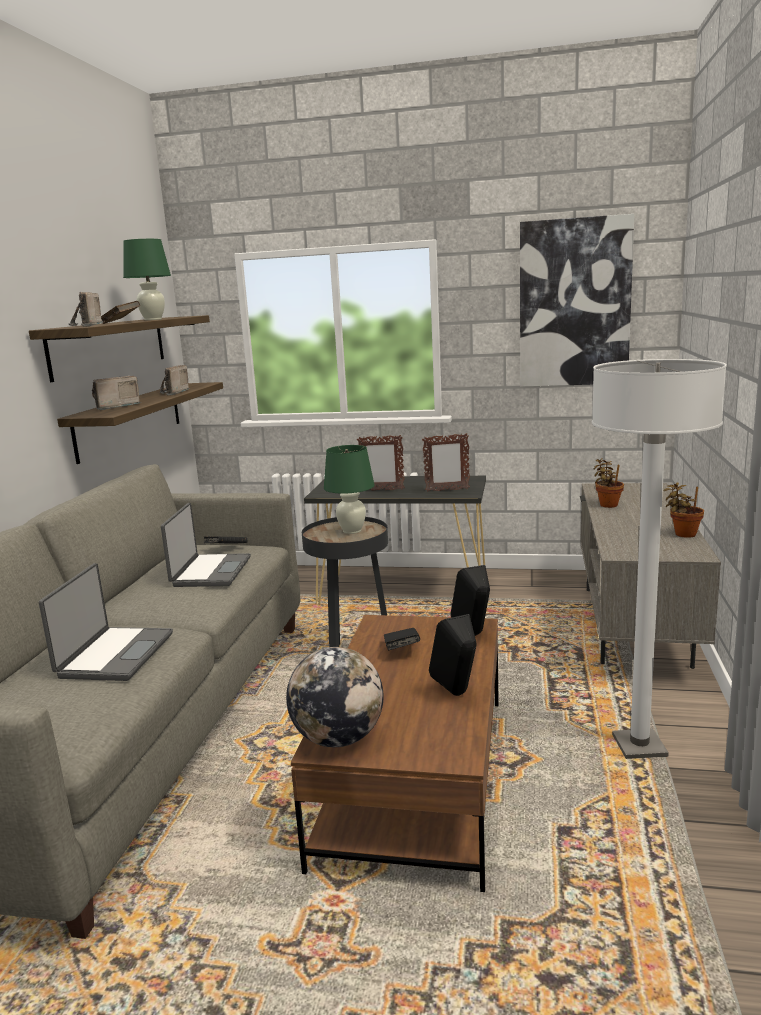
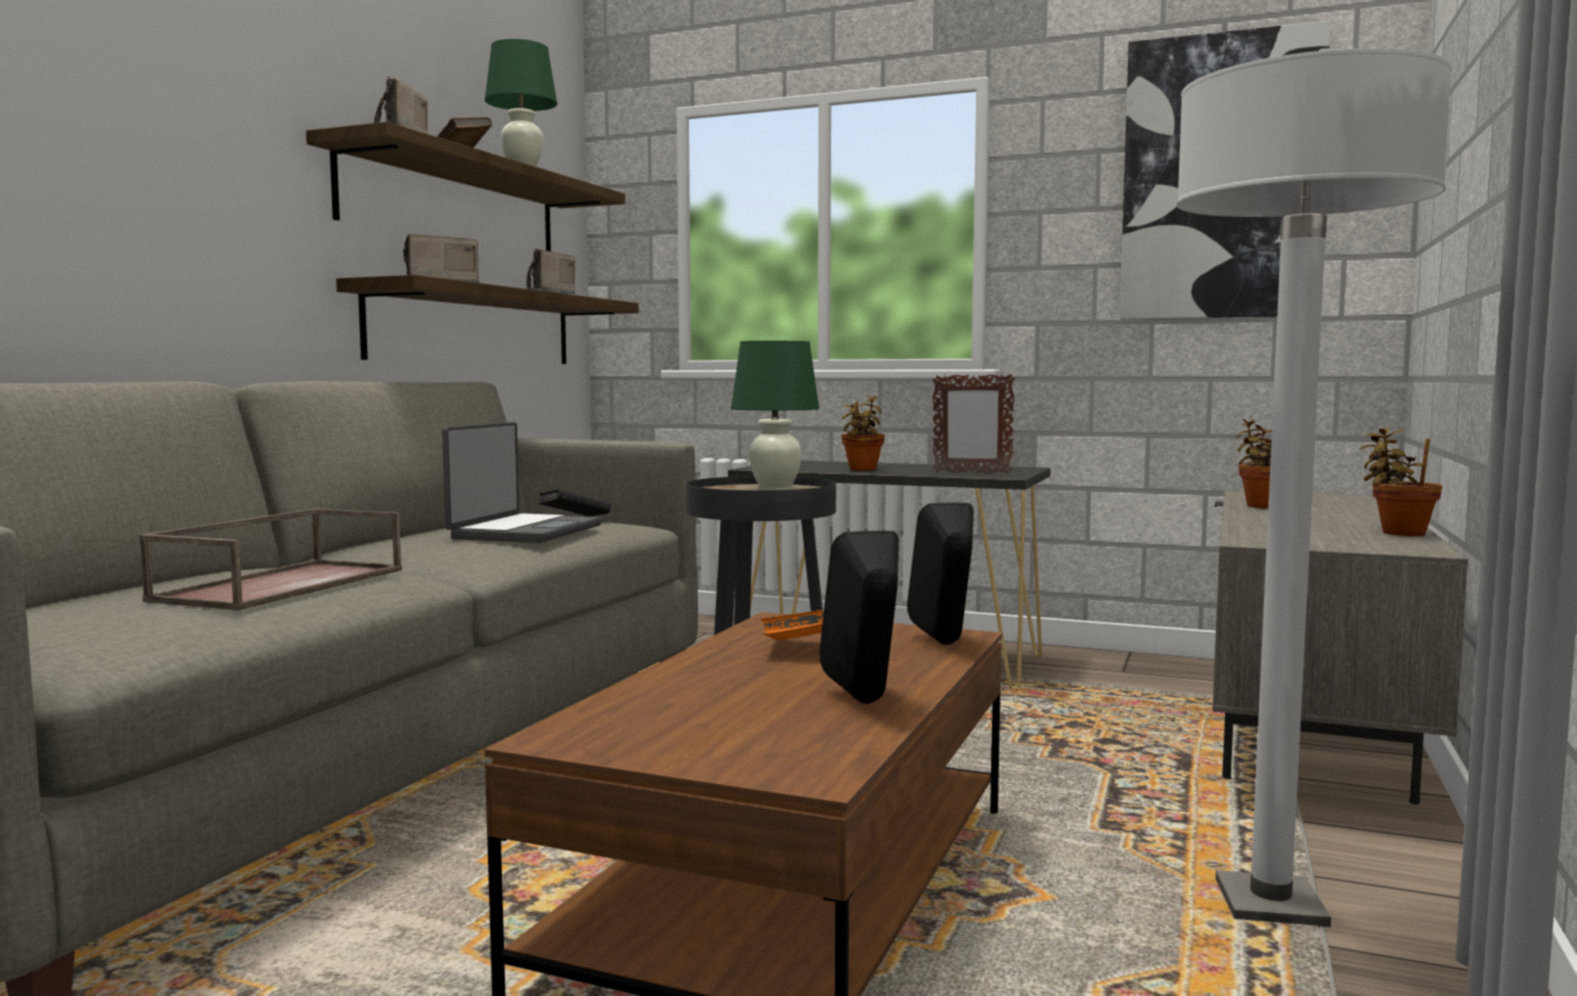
camera: 10 degrees right, 10 degrees down
laptop [39,563,173,681] -> brown tray [139,509,402,611]
globe [286,647,383,747] -> none
picture frame [357,435,405,490] -> potted plant [841,395,885,470]
black book [384,628,420,650] -> orange book [761,610,824,641]

